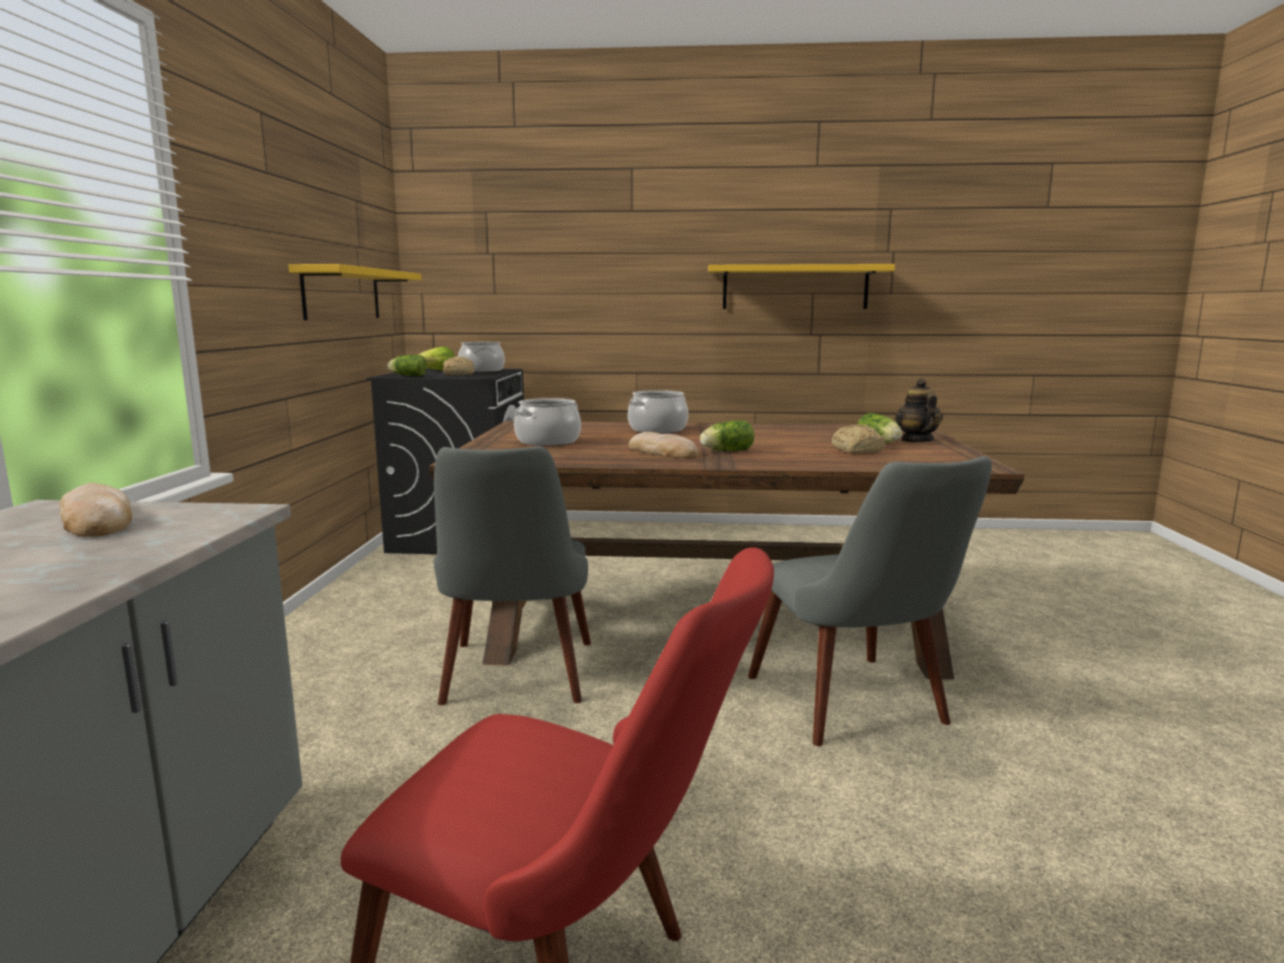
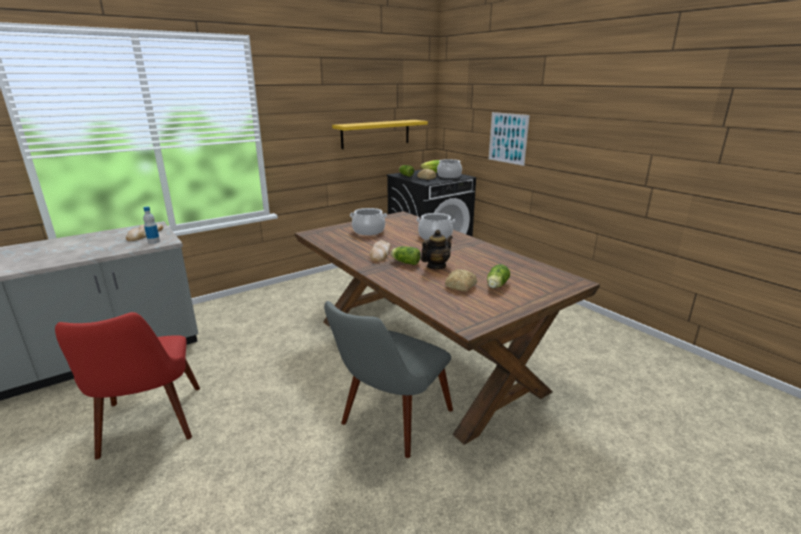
camera: 50 degrees right, 10 degrees up
grey chair [434,446,591,705] -> none
yellow shelf [708,264,895,309] -> none
teapot [895,378,943,442] -> teapot moved to [421,230,452,269]
none -> bottle [143,207,160,244]
none -> picture [489,112,530,166]

